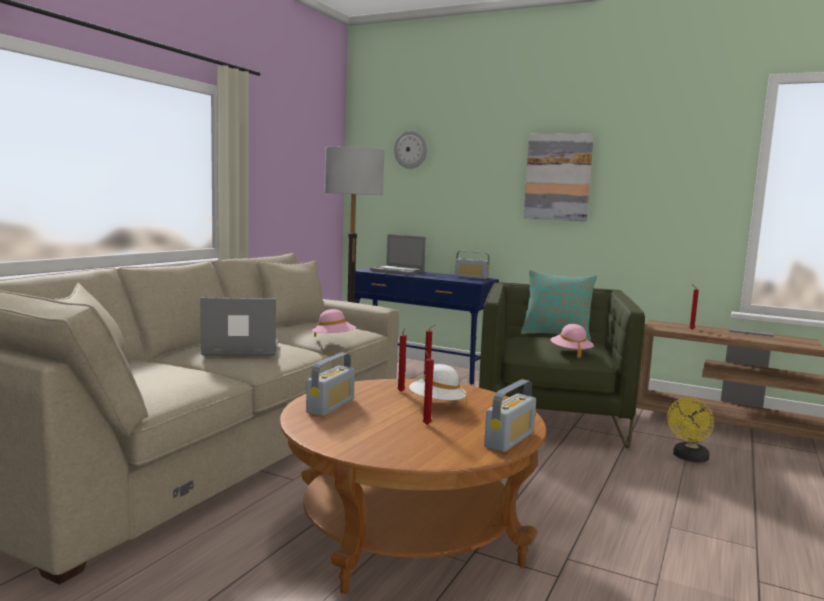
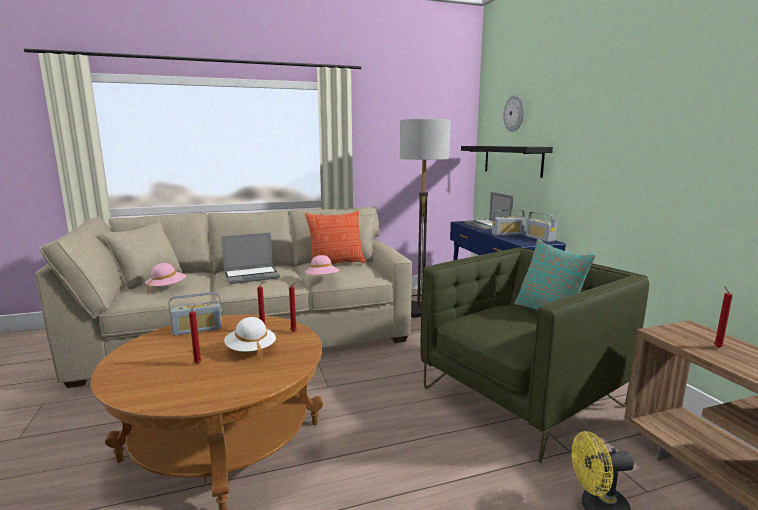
camera: 45 degrees right, 5 degrees up
laptop [200,297,278,356] -> laptop turned 120 degrees clockwise [221,233,280,284]
radio [484,379,536,452] -> radio moved to [492,209,525,236]
picture [524,133,594,221] -> none
pink hat [551,324,594,358] -> pink hat moved to [145,263,186,293]
none -> orange pillow [305,211,366,264]
none -> black shelf [461,146,553,178]

